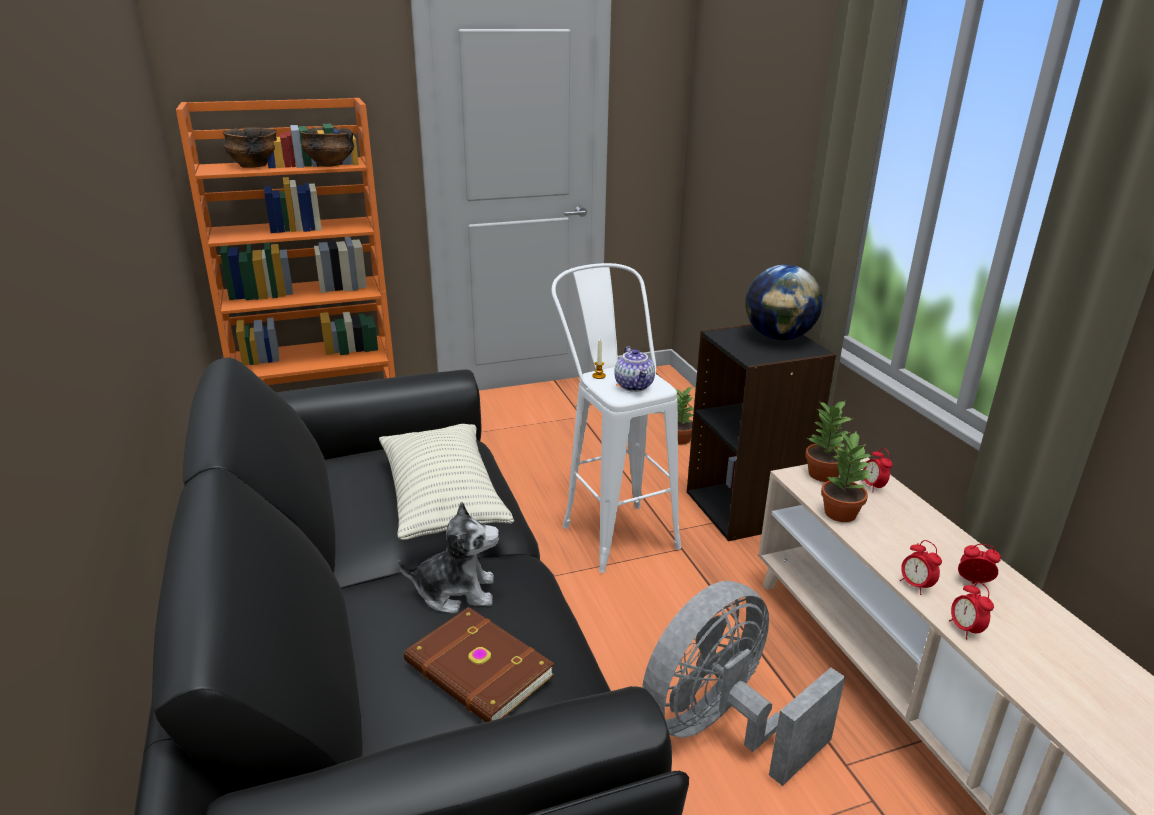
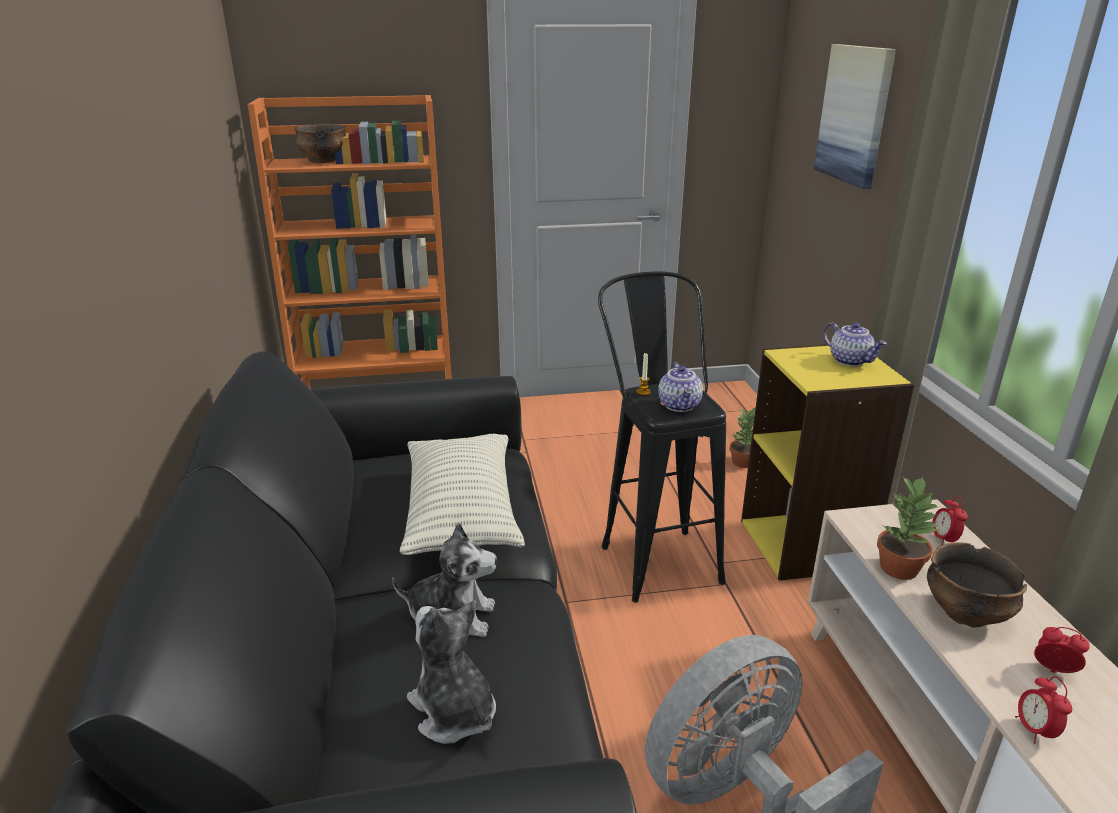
camera: 10 degrees right, 0 degrees up
bowl [300,127,354,167] -> bowl moved to [927,542,1027,628]
brown book [404,607,555,722] -> plush toy [407,600,496,744]
white stool [552,263,681,573] -> black stool [598,271,726,603]
black bookcase [687,324,836,541] -> yellow bookcase [741,344,915,581]
globe [745,265,823,340] -> teapot [823,322,887,367]
potted plant [805,400,853,482] -> none
alarm clock [900,540,942,595] -> none
none -> picture [814,44,896,189]

